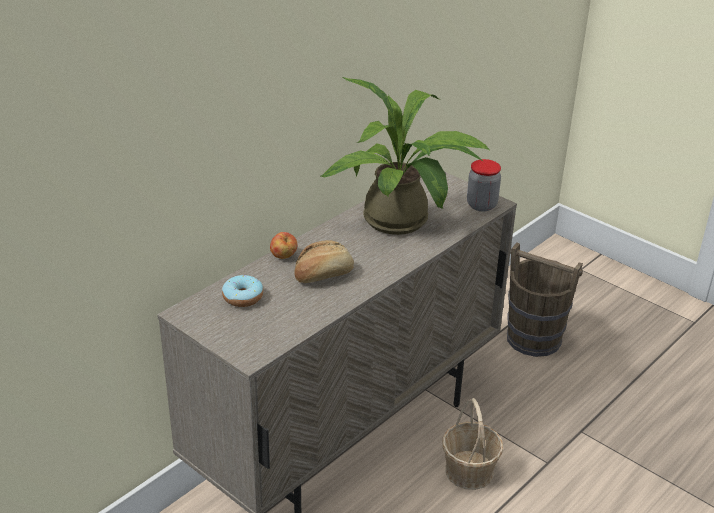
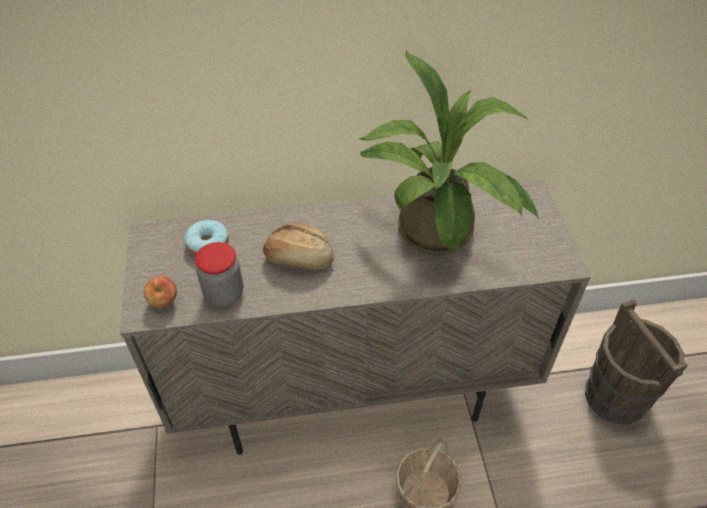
camera: 40 degrees right, 15 degrees up
apple [270,232,298,259] -> apple moved to [144,276,177,308]
jar [467,159,501,212] -> jar moved to [195,242,243,307]

